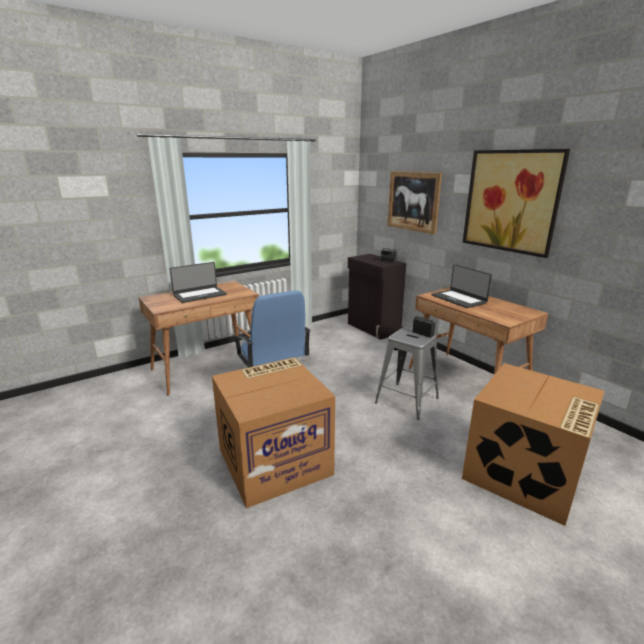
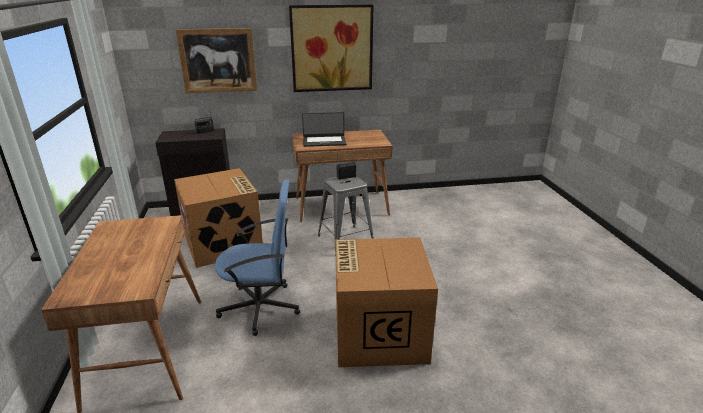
camera: 65 degrees left, 5 degrees up
laptop [170,262,227,303] -> none
cardboard box [462,363,605,526] -> cardboard box moved to [174,168,263,268]

